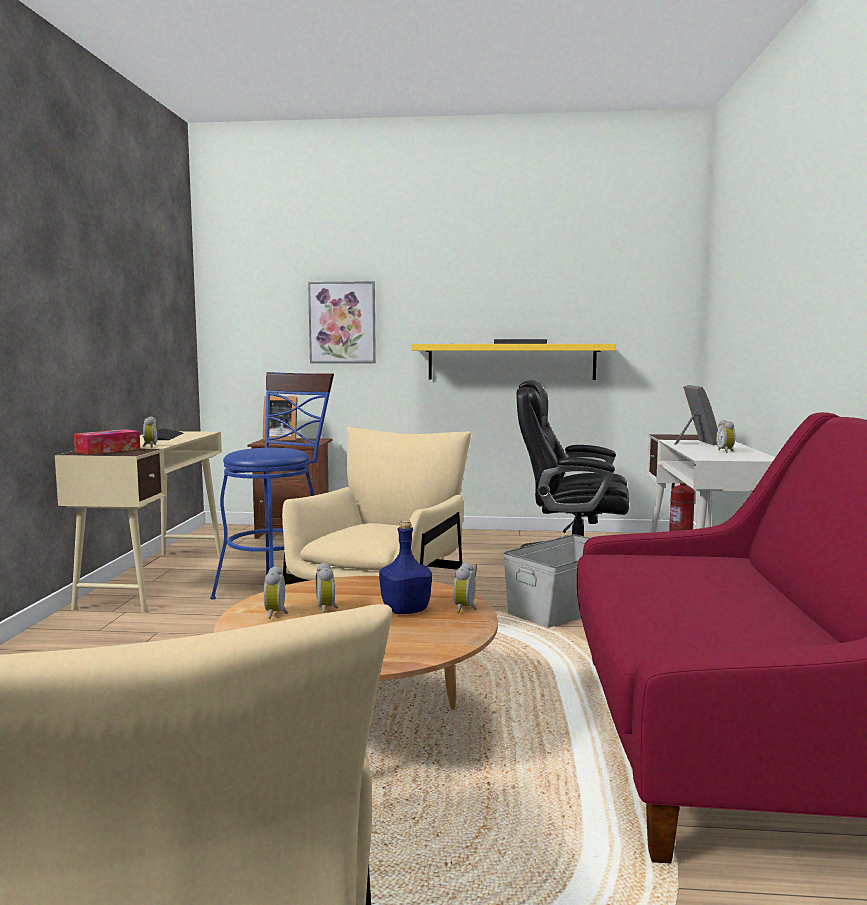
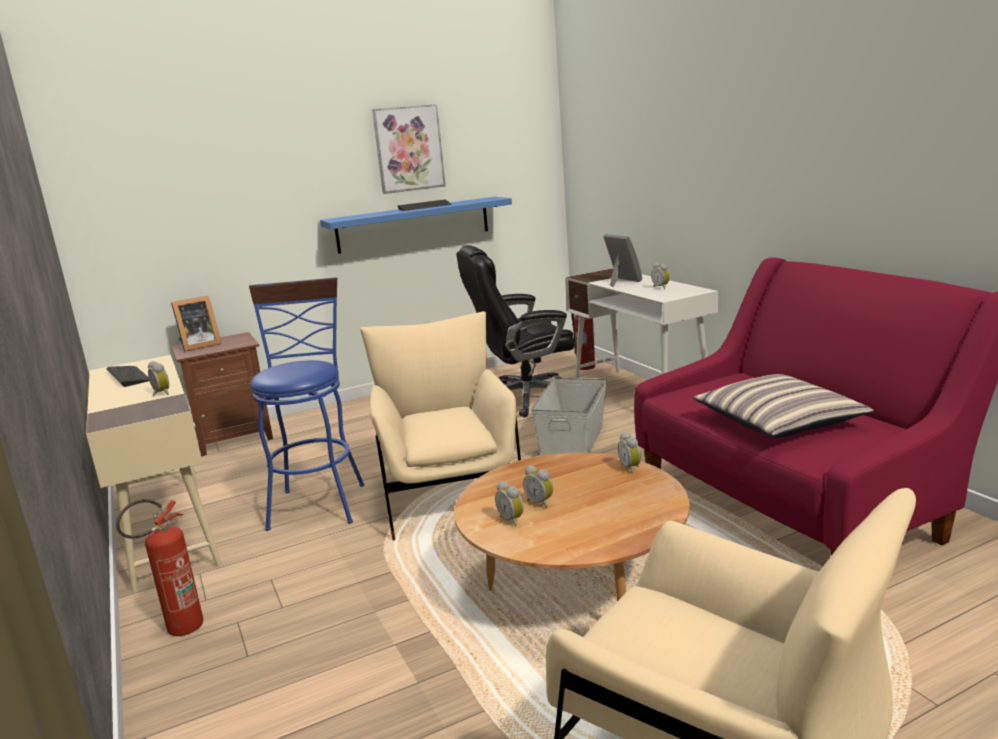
camera: 30 degrees left, 10 degrees up
tissue box [74,429,140,455] -> none
picture [308,281,376,363] -> picture moved to [372,104,445,194]
blue bottle [379,520,432,614] -> none
yellow shelf [411,344,616,380] -> blue shelf [320,197,512,254]
none -> fire extinguisher [116,499,203,636]
none -> pillow [694,374,874,438]

